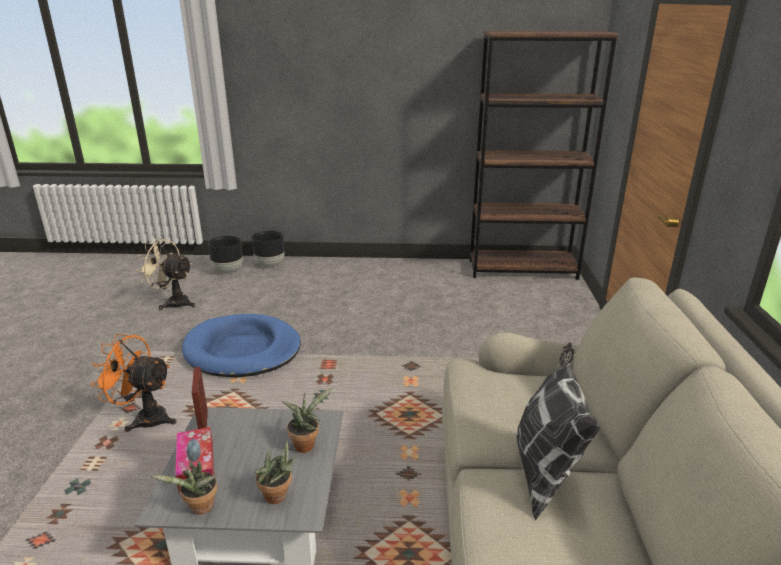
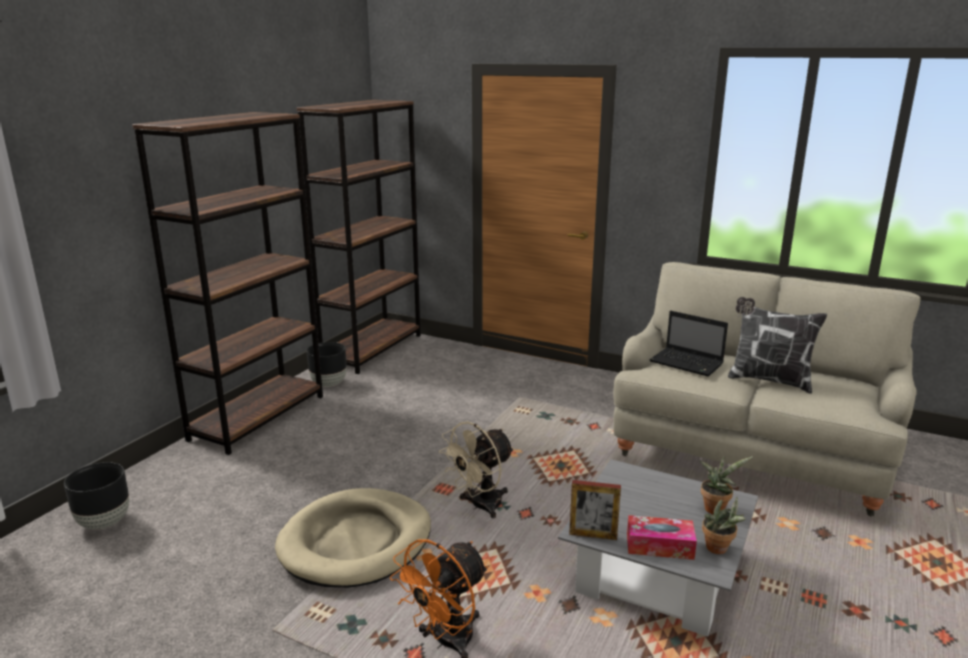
camera: 65 degrees left, 5 degrees down
beige fan [136,238,195,310] -> beige fan moved to [439,422,514,518]
blue dog bed [182,314,301,377] -> beige dog bed [275,488,431,588]
black planter [251,231,284,268] -> black planter moved to [307,342,347,387]
potted plant [282,388,333,453] -> none
none -> brown bookcase [132,112,323,455]
none -> laptop [650,311,728,377]

